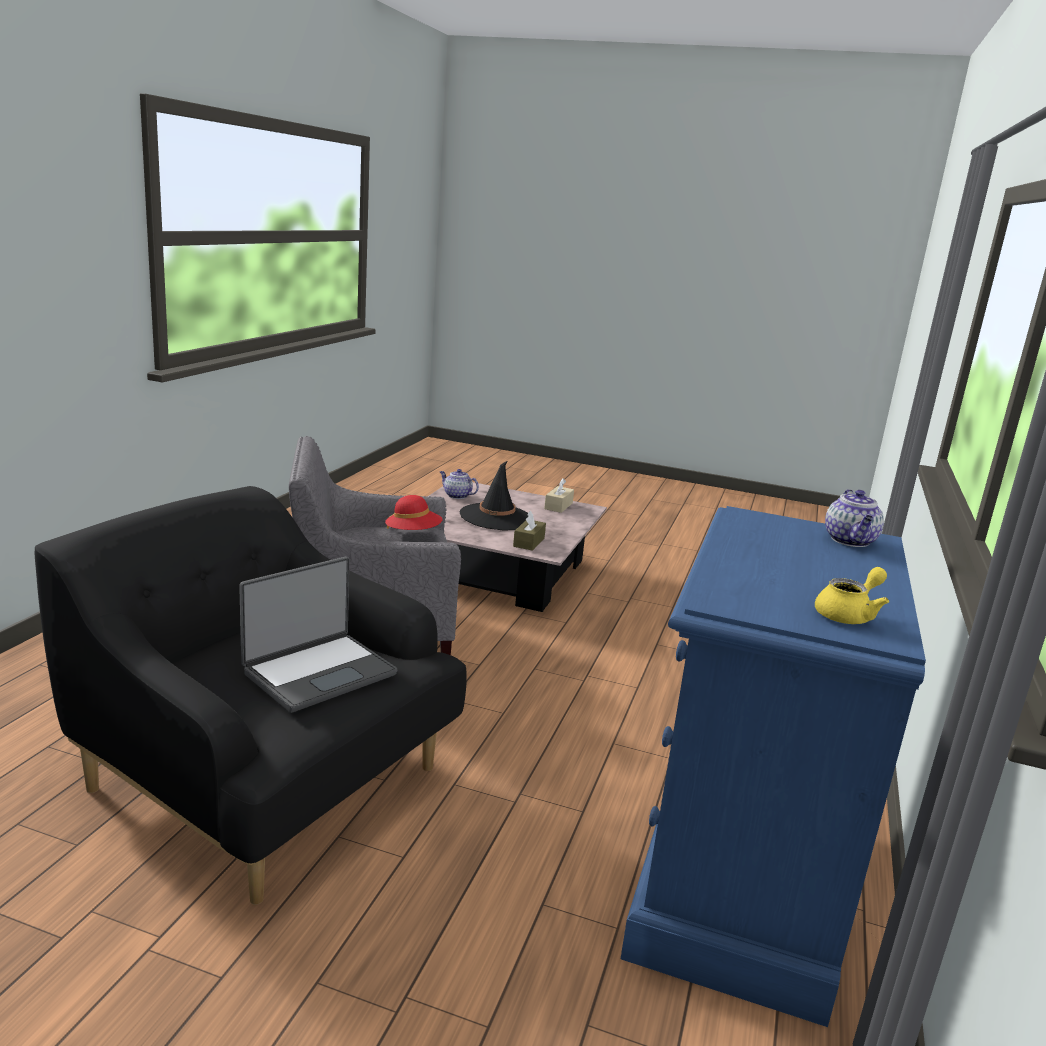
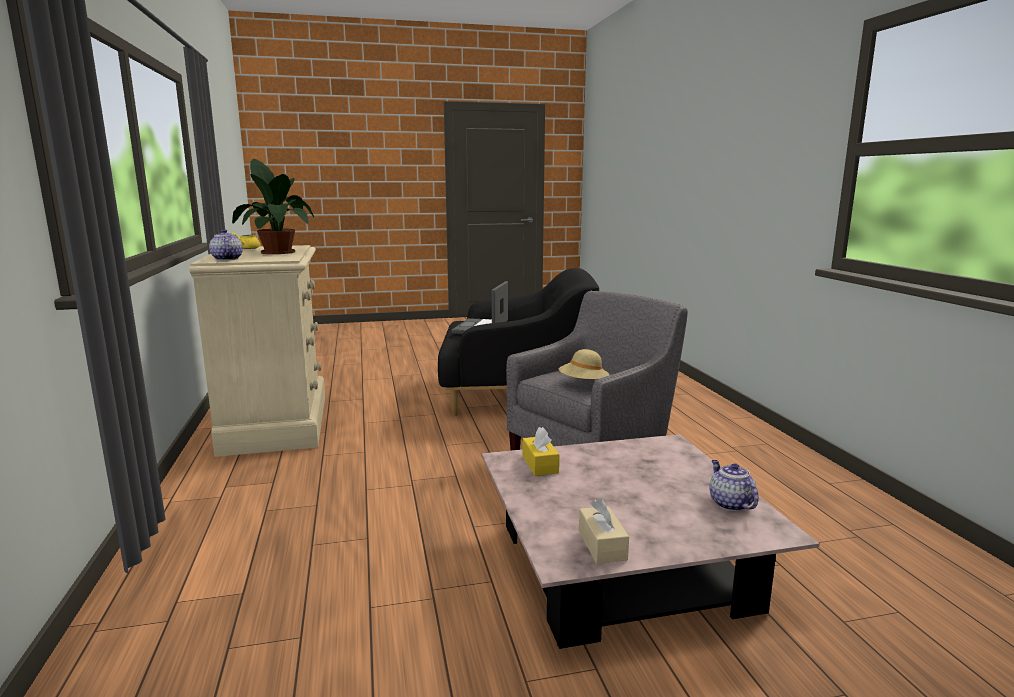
camera: 150 degrees right, 5 degrees down
red hat [385,495,443,530] -> beige hat [559,349,609,379]
teapot [440,469,479,499] -> teapot turned 105 degrees counterclockwise [709,460,759,511]
black hat [459,461,528,531] -> none
brown tissue box [513,511,546,551] -> yellow tissue box [523,427,559,476]
blue dresser [621,506,926,1027] -> beige dresser [189,245,325,457]
none -> potted plant [232,159,314,254]

